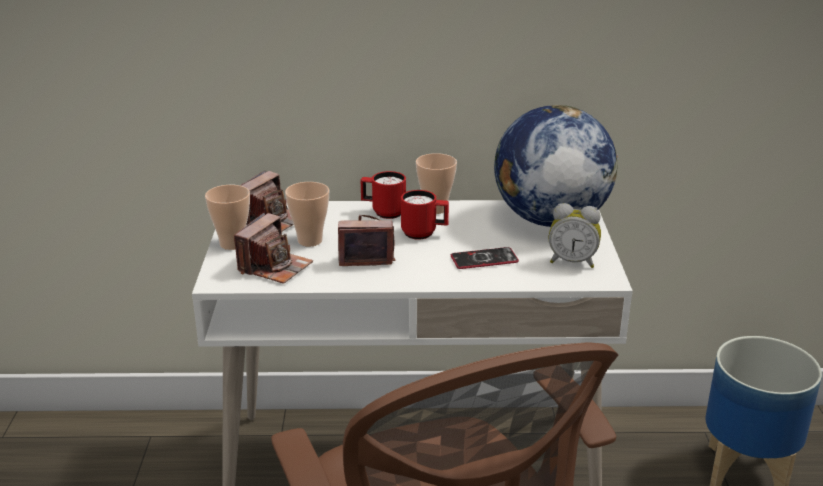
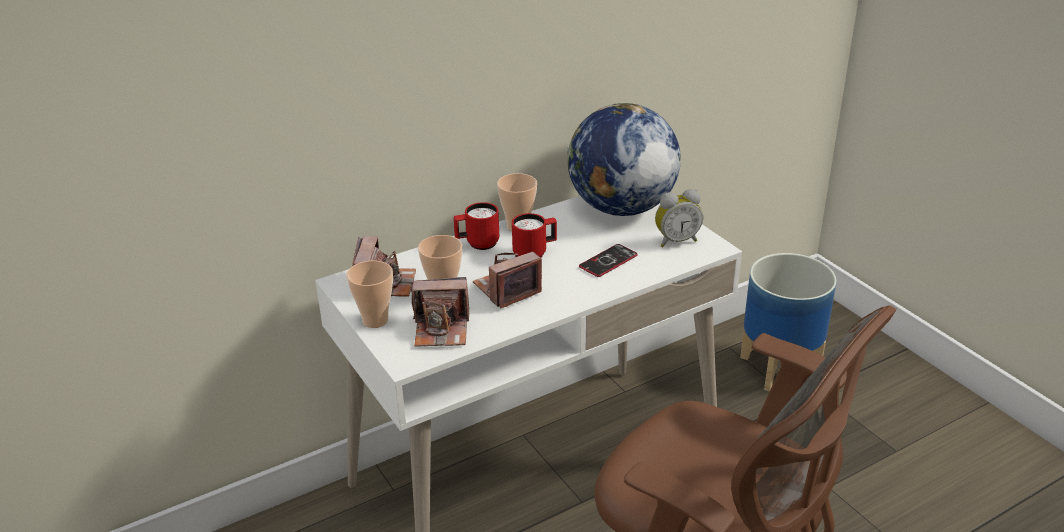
camera: 30 degrees left, 5 degrees up
camera [234,213,313,284] -> camera turned 90 degrees clockwise [411,277,469,347]

